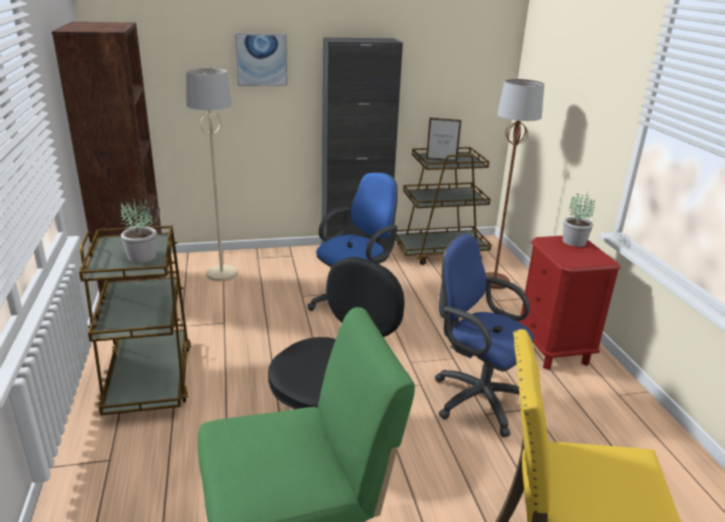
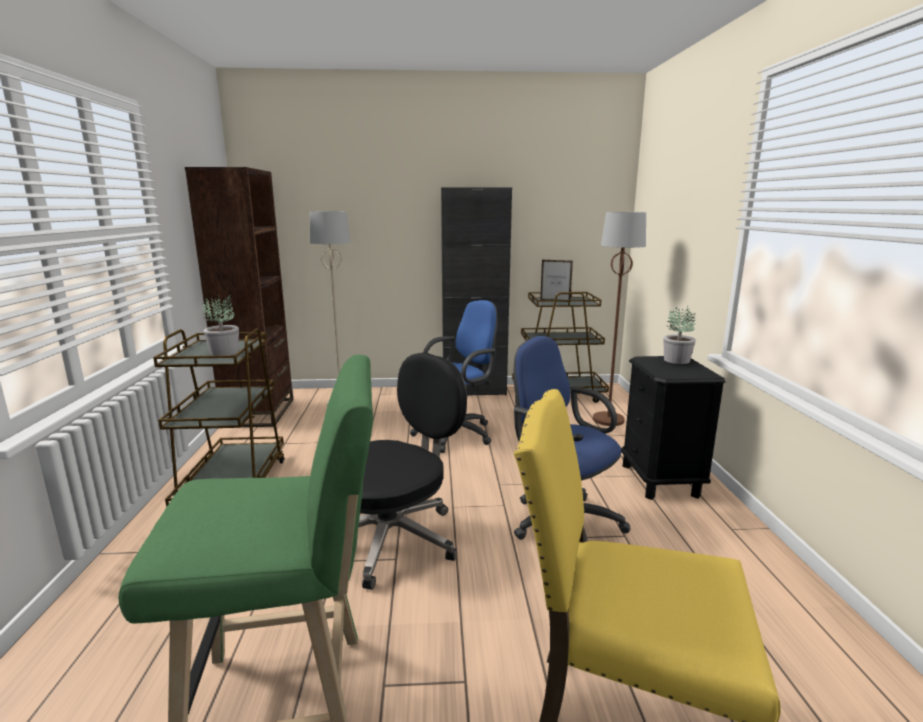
camera: 10 degrees right, 10 degrees down
picture [235,33,287,86] -> none
red nightstand [518,236,621,370] -> black nightstand [621,356,725,500]

